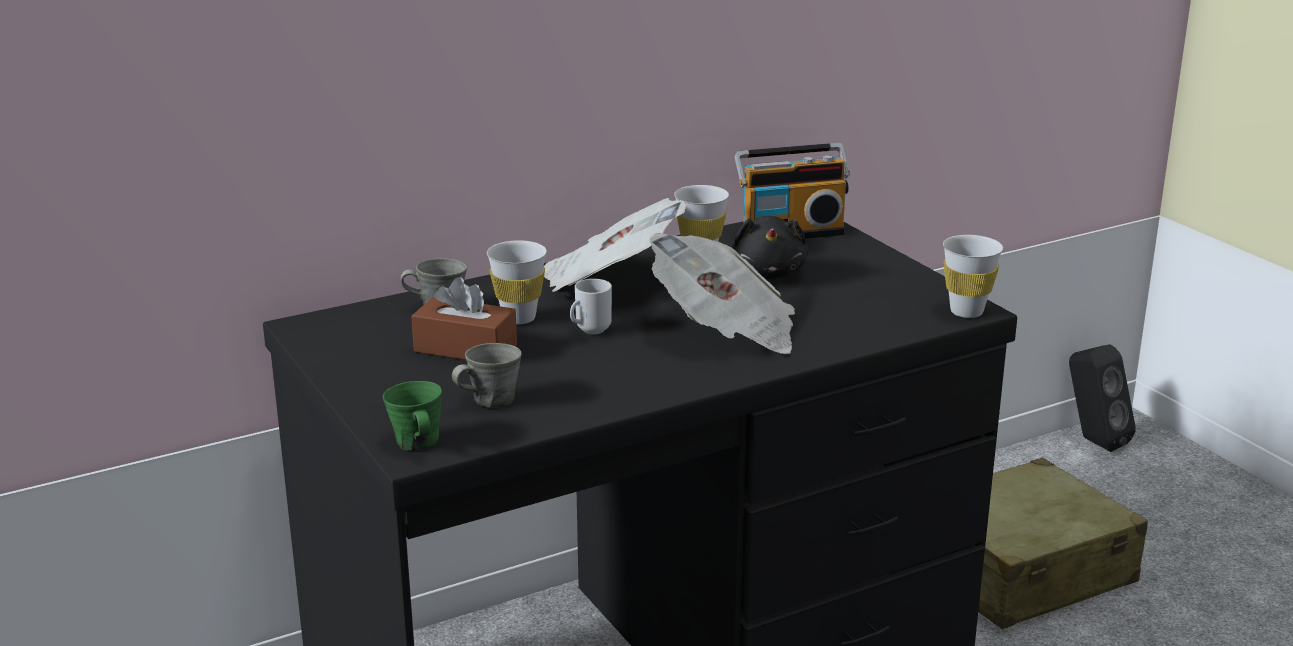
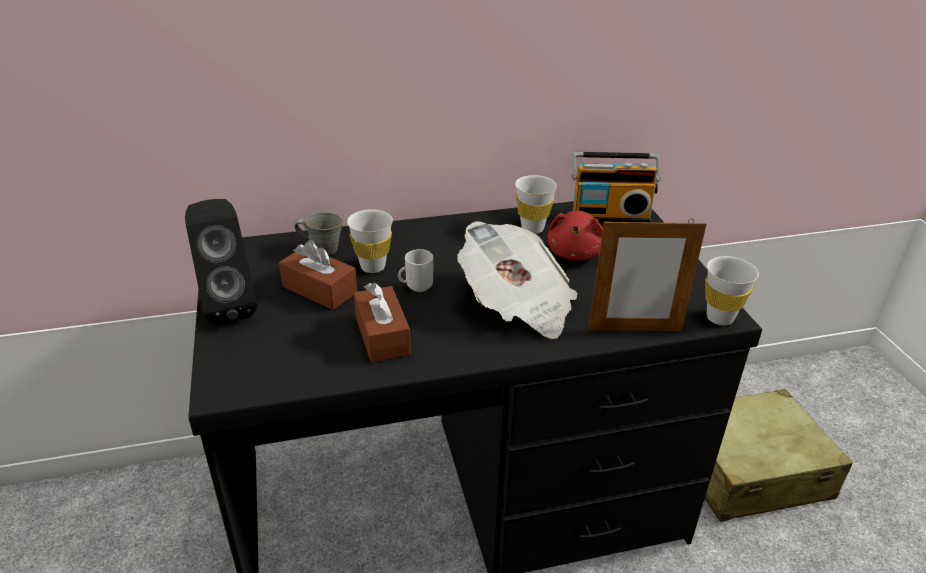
camera: 15 degrees right, 10 degrees up
green mug [383,381,442,450] -> none
grey mug [452,343,522,407] -> none
newspaper [544,198,686,292] -> none
black plush toy [732,216,808,279] -> red plush toy [548,211,603,260]
black speaker [1069,344,1136,452] -> black speaker moved to [185,199,257,324]
none -> brown tissue box [354,283,411,362]
none -> picture frame [589,218,706,331]

